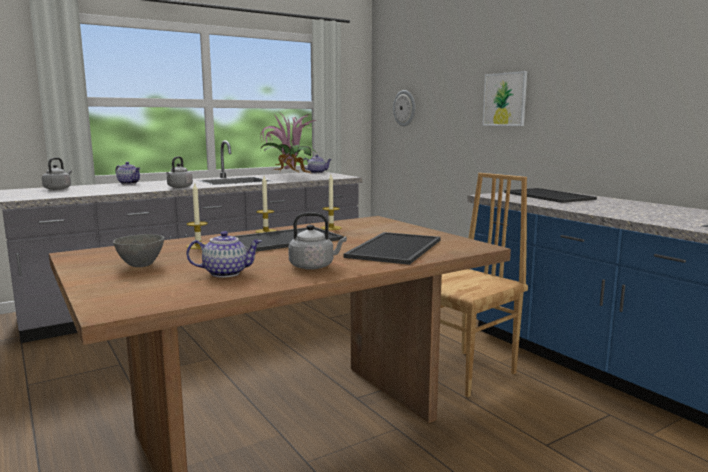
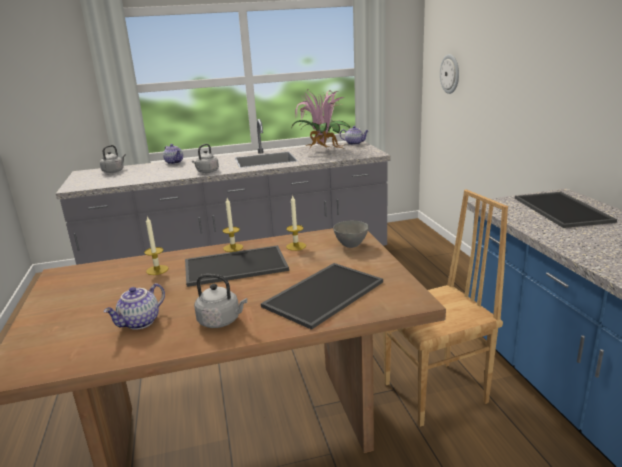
camera: 20 degrees right, 10 degrees up
grey bowl [113,234,164,267] -> grey bowl moved to [333,221,369,248]
teapot [186,231,262,278] -> teapot turned 120 degrees clockwise [103,283,165,330]
picture [483,71,527,126] -> none

